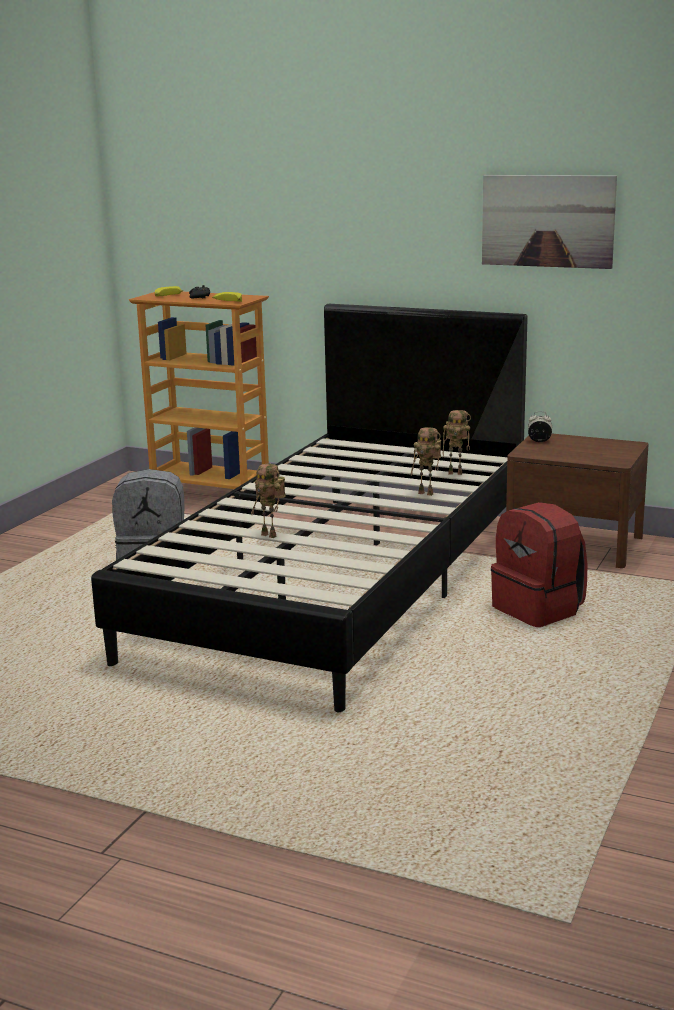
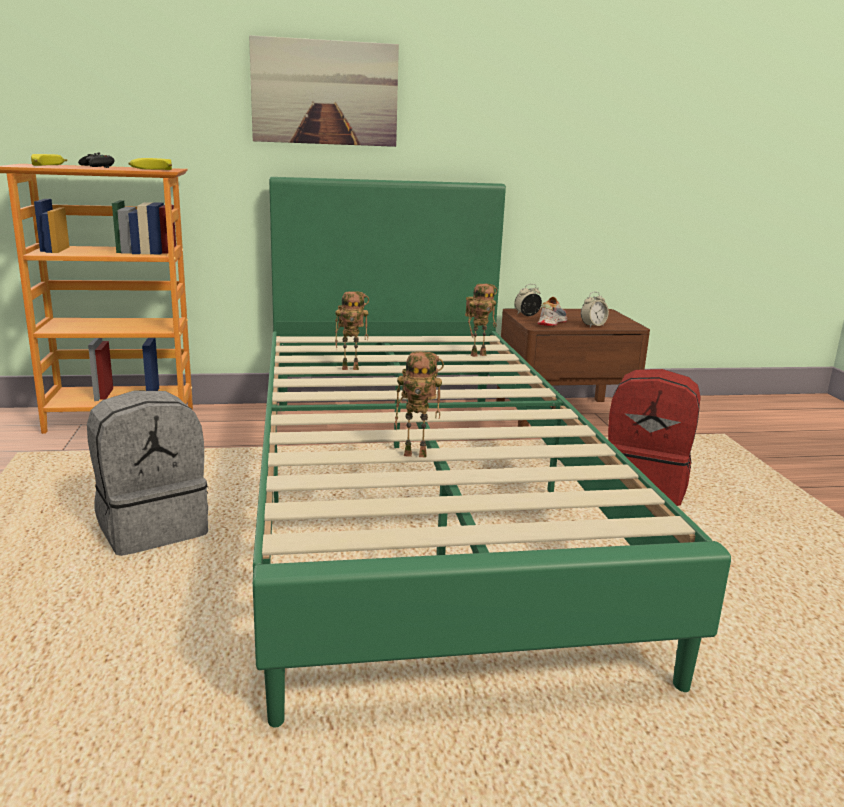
camera: 35 degrees left, 0 degrees up
black bed [91,304,527,712] -> green bed [253,177,731,728]
toy robot [411,427,441,496] -> toy robot moved to [335,291,369,370]
picture [482,175,617,269] -> picture moved to [249,35,399,147]
none -> shoe [537,297,567,326]
none -> alarm clock [581,292,609,327]

